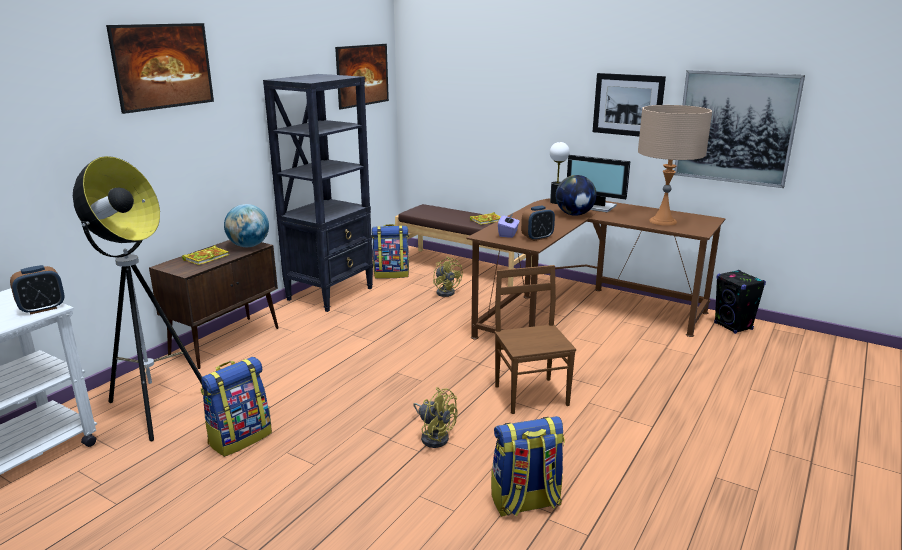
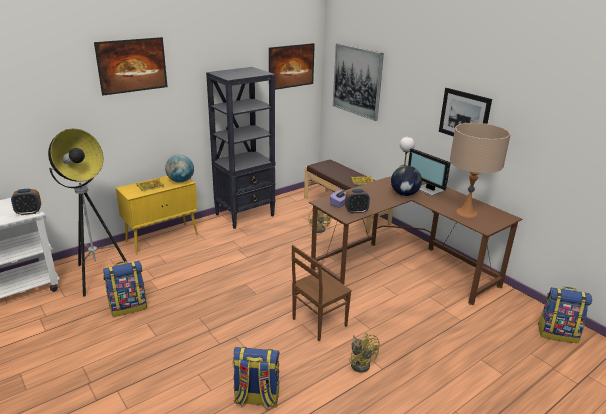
camera: 20 degrees right, 5 degrees up
brown cabinet [149,240,279,369] -> yellow cabinet [116,176,198,254]
backpack [372,224,409,279] -> backpack moved to [538,287,592,343]
yellow fan [413,387,458,448] -> yellow fan moved to [349,333,380,373]
brown chair [495,265,576,414] -> brown chair turned 135 degrees counterclockwise [292,245,352,341]
picture [674,70,805,188] -> picture moved to [333,43,384,121]
black speaker [714,270,766,334] -> none

